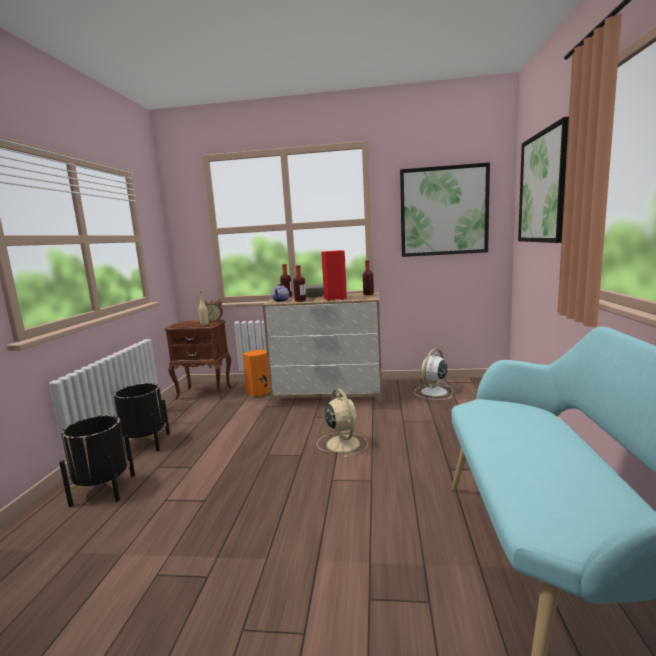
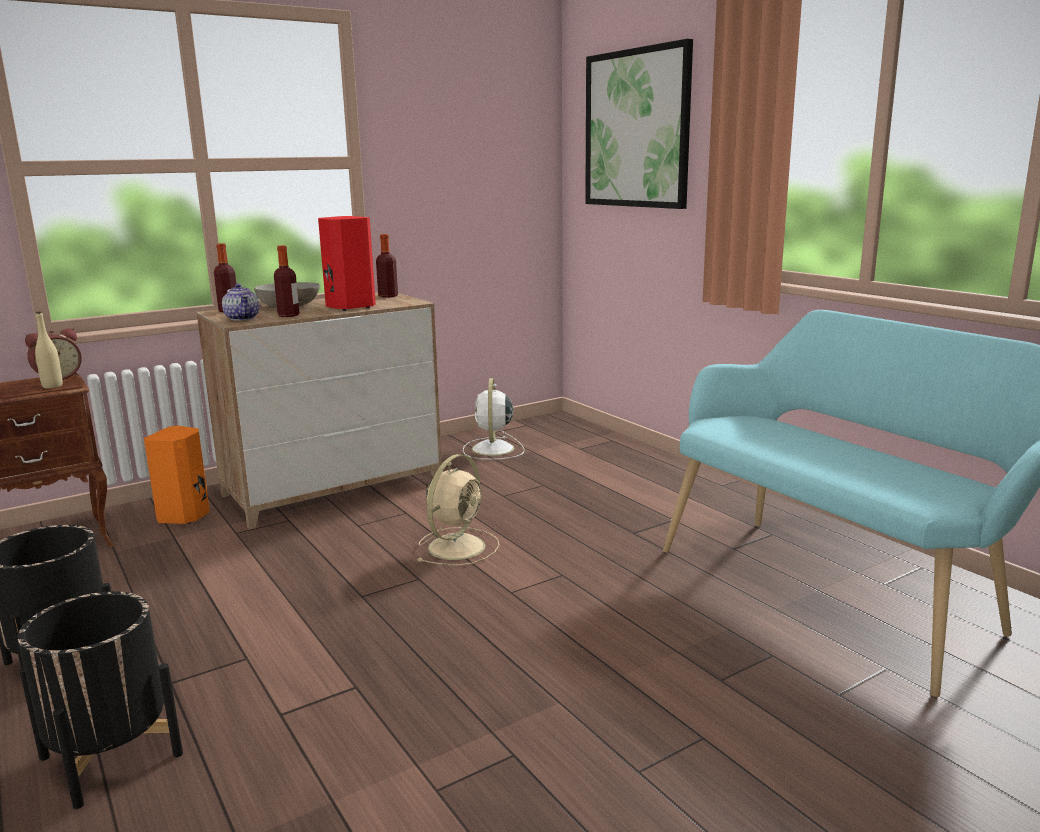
camera: 40 degrees left, 5 degrees up
beige fan [317,389,368,458] -> beige fan turned 90 degrees clockwise [418,454,500,566]
picture [400,162,490,257] -> none

